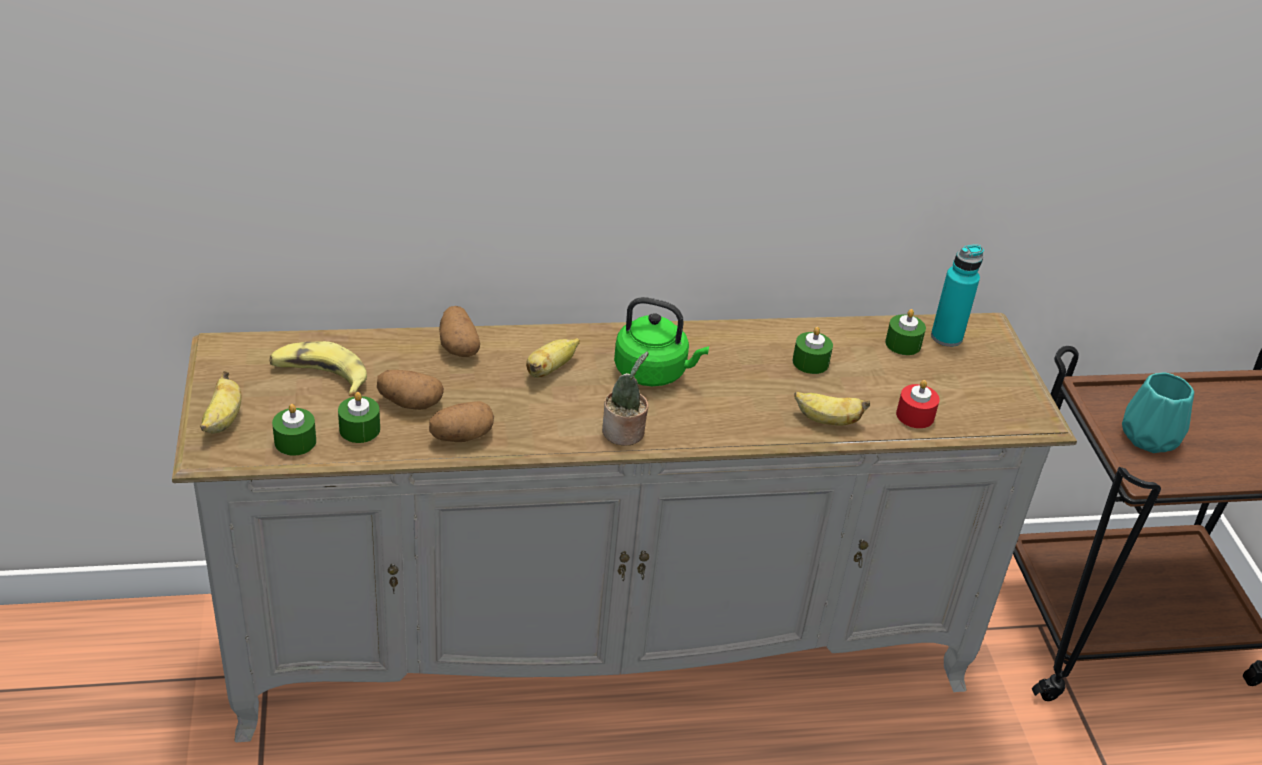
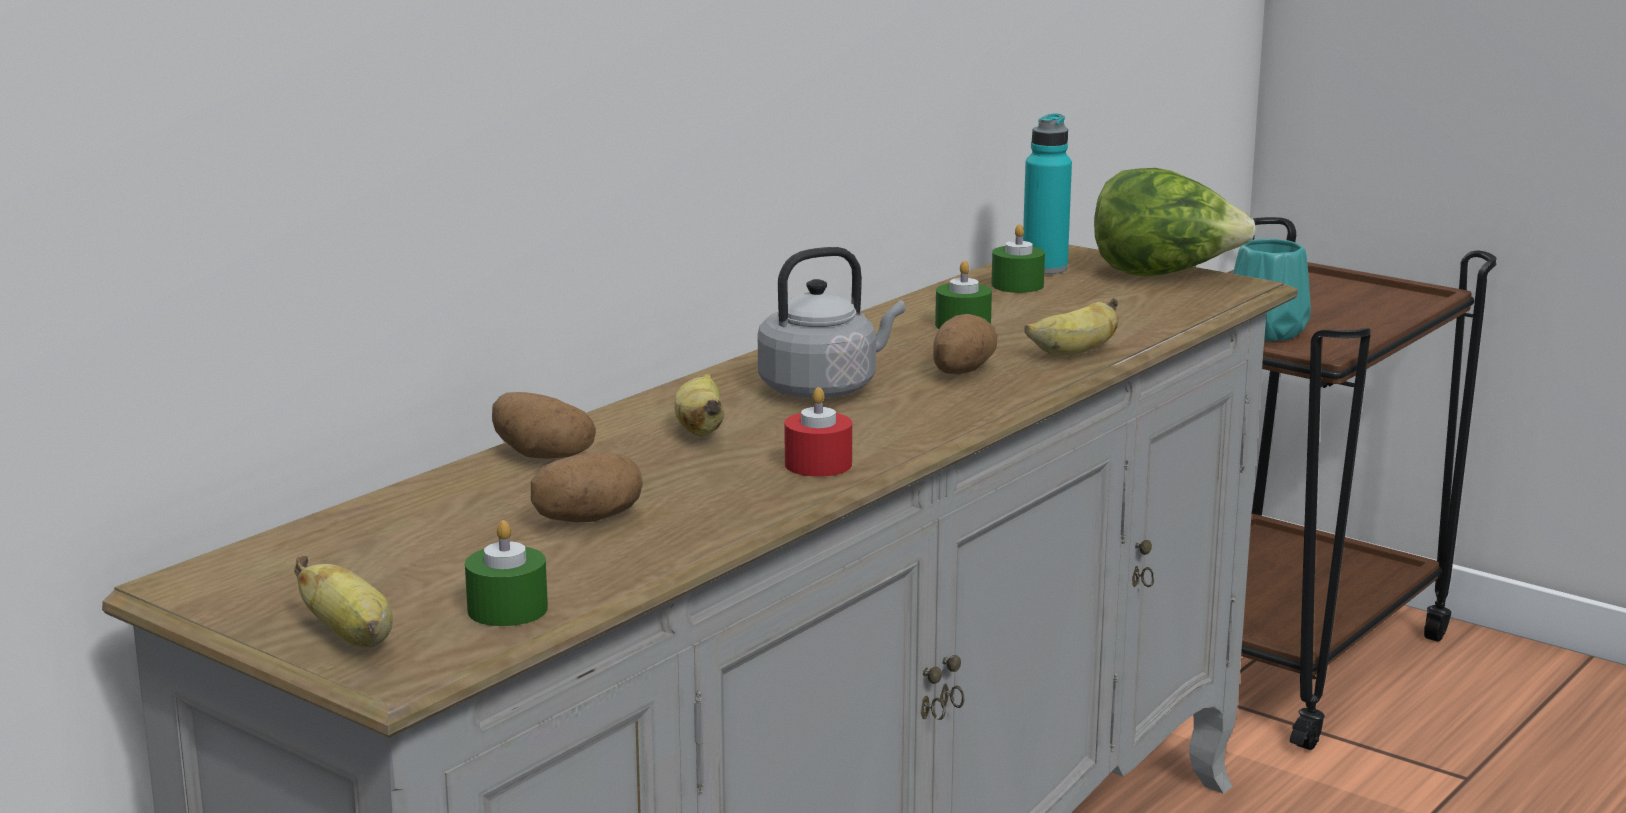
camera: 40 degrees left, 20 degrees down
banana [269,341,367,396] -> none
green candle [338,392,380,443] -> none
potato [429,401,494,442] -> potato moved to [933,314,998,375]
potted plant [602,352,649,446] -> none
green kettle [614,297,709,386] -> grey kettle [758,247,905,399]
red candle [896,380,940,428] -> red candle moved to [785,387,852,477]
none -> lettuce [1094,168,1256,276]

